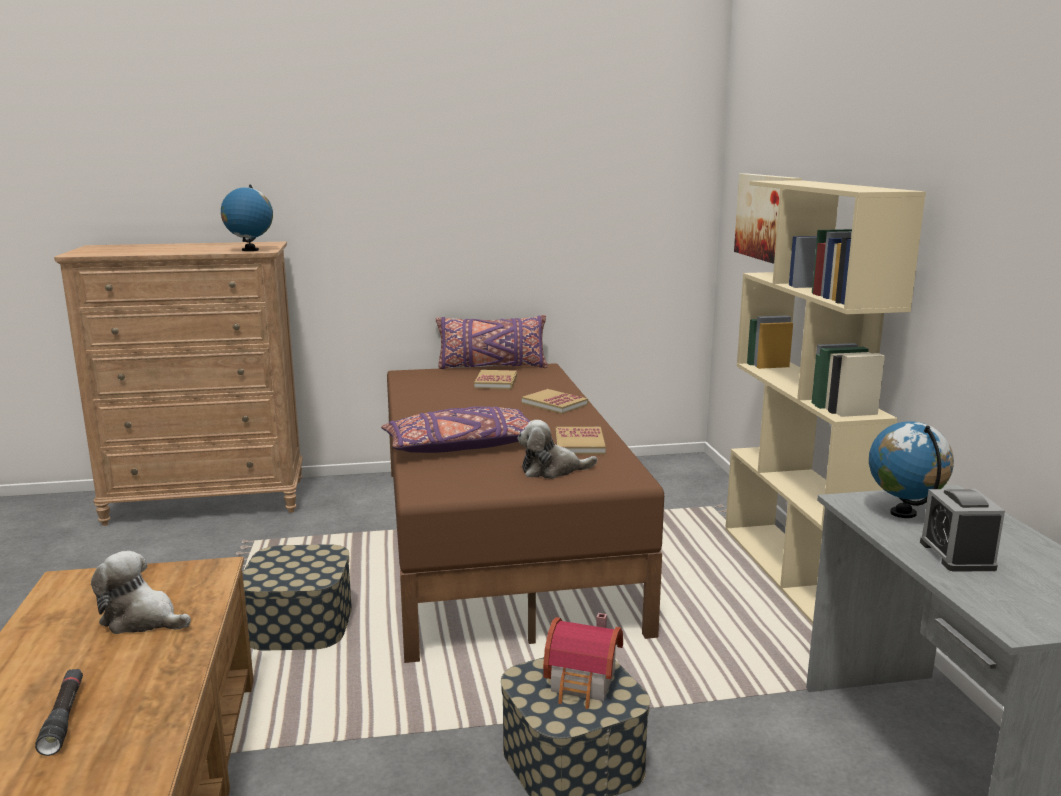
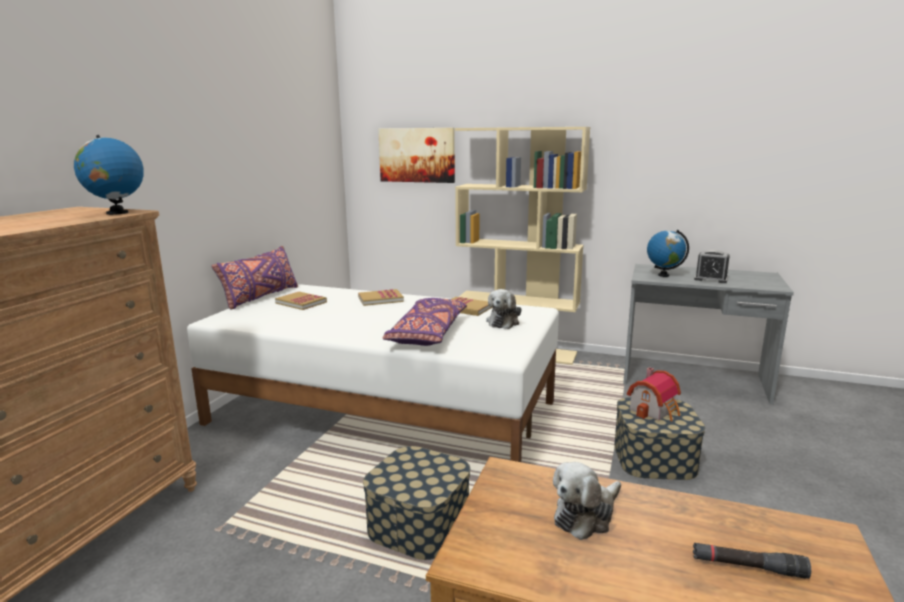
camera: 60 degrees left, 0 degrees up
brown bed [387,363,664,663] -> white bed [187,284,559,462]

